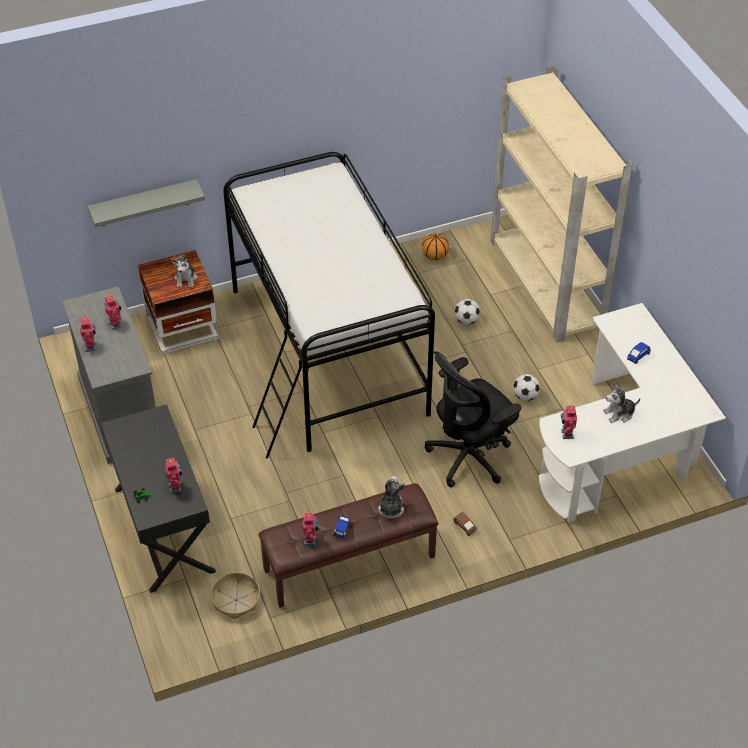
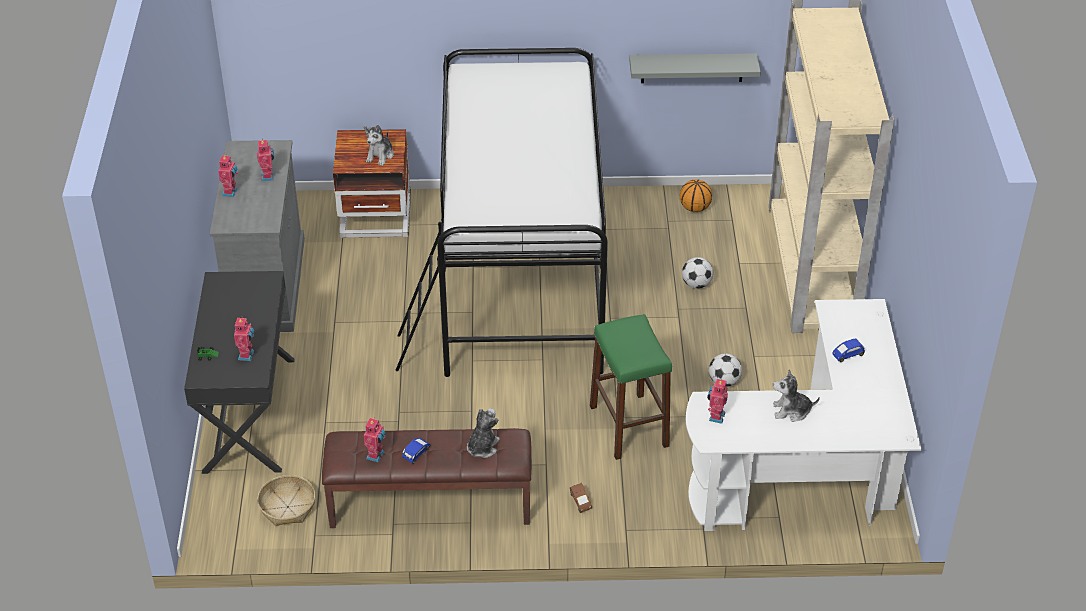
camera: 20 degrees right, 5 degrees down
grey shelf [88,179,205,227] -> grey shelf moved to [629,53,761,83]
black office chair [425,351,521,487] -> green stool [590,314,672,460]

